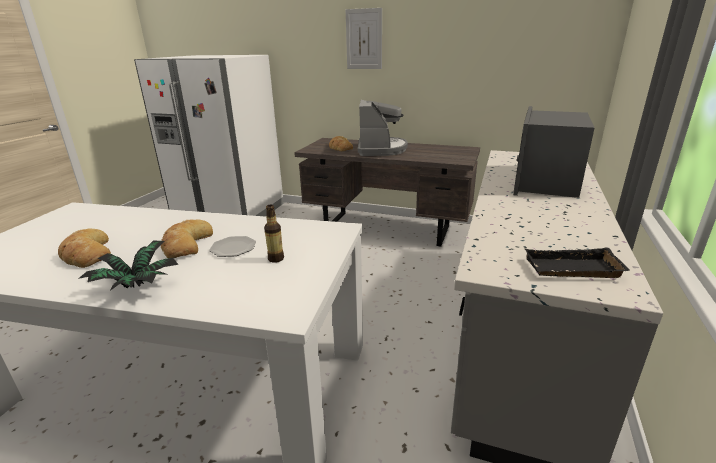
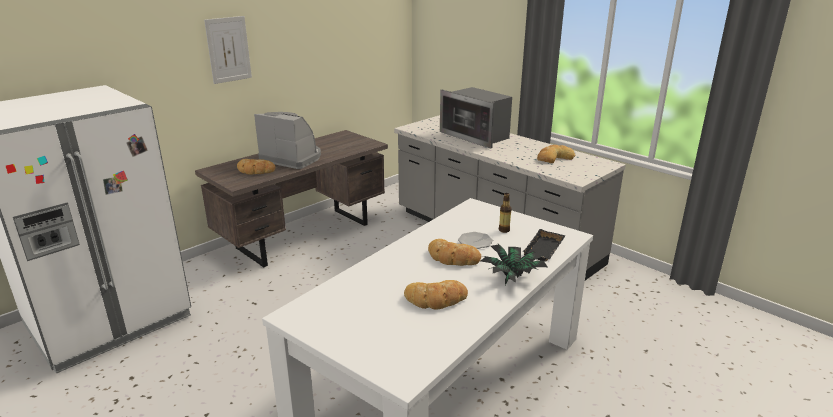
camera: 65 degrees left, 0 degrees up
black tray [525,247,630,278] -> black tray moved to [522,229,566,261]
none -> bread [537,145,575,163]

